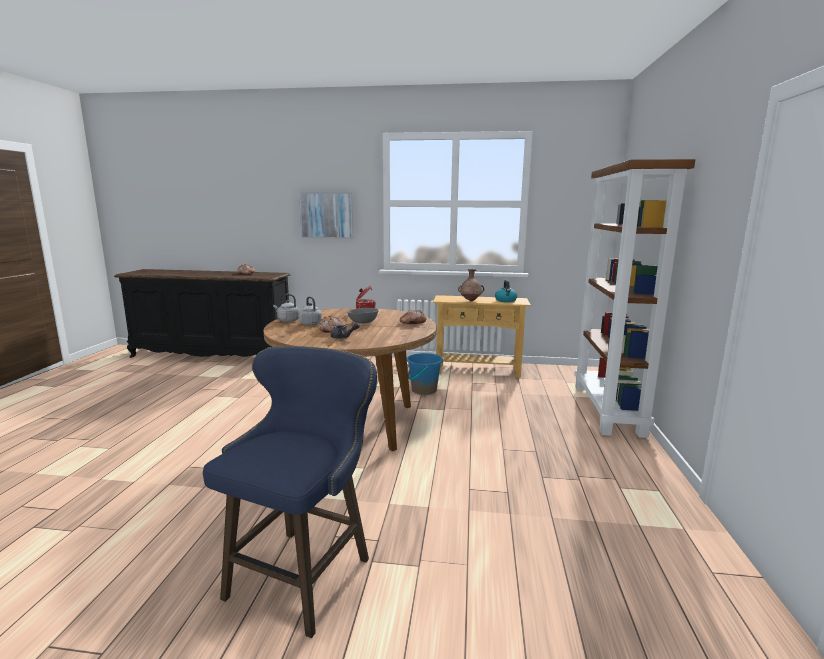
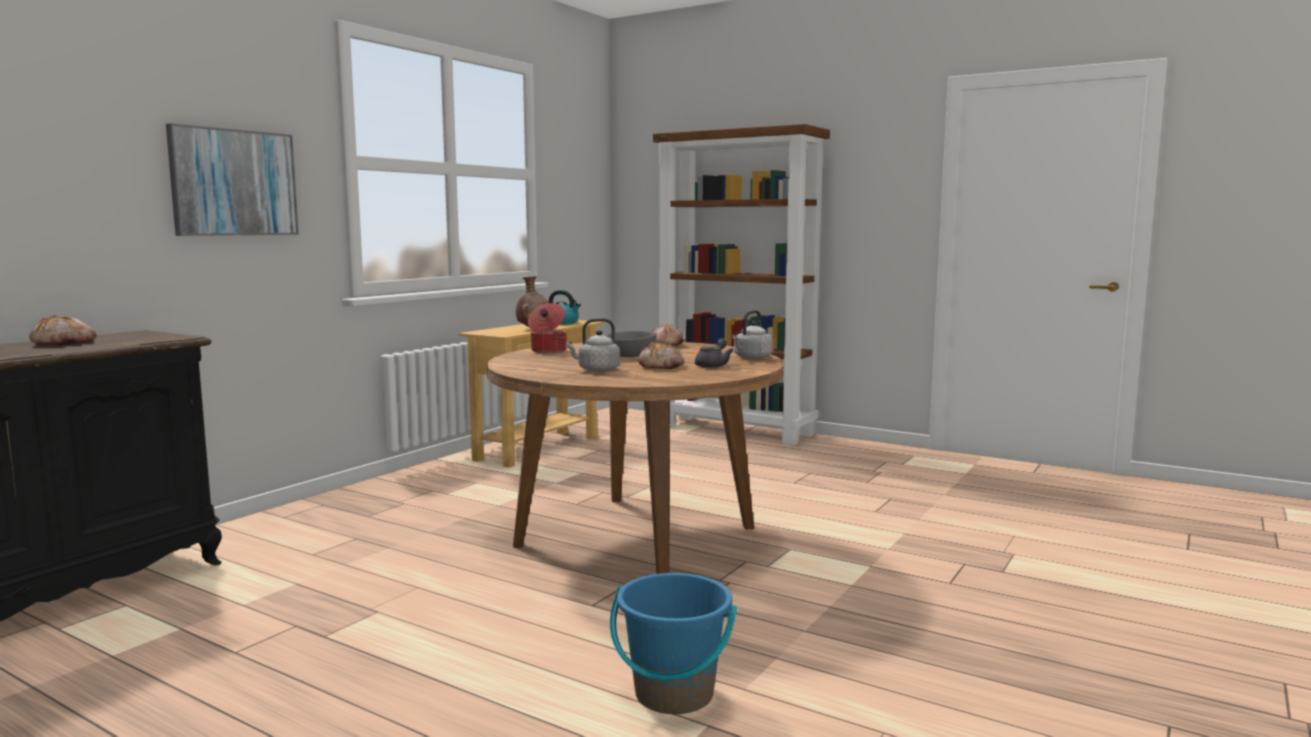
camera: 65 degrees left, 5 degrees down
blue stool [203,346,377,638] -> none
grey kettle [273,294,299,322] -> grey kettle moved to [732,310,773,359]
blue bucket [407,353,443,395] -> blue bucket moved to [610,573,737,714]

